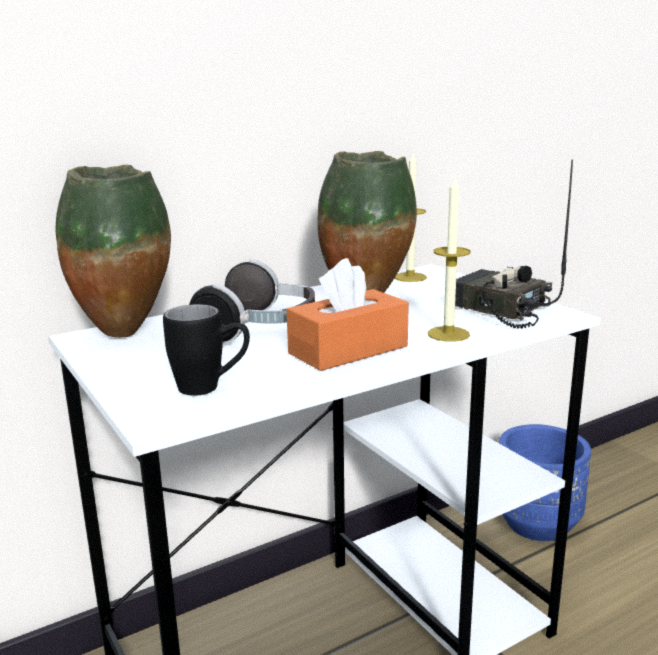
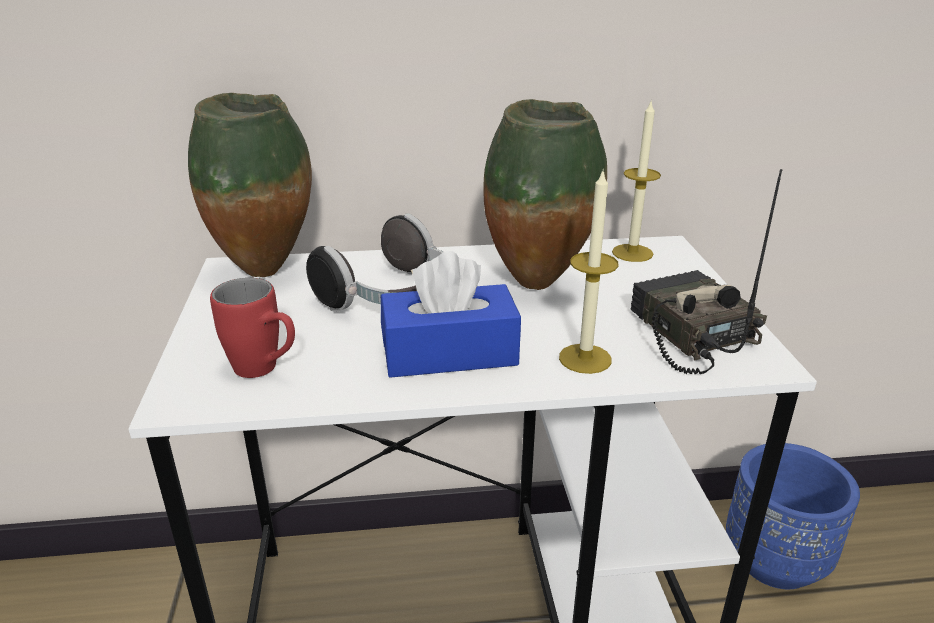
camera: 25 degrees right, 10 degrees up
black mug [163,304,250,396] -> red mug [210,278,295,378]
orange tissue box [287,258,409,371] -> blue tissue box [381,251,521,378]

